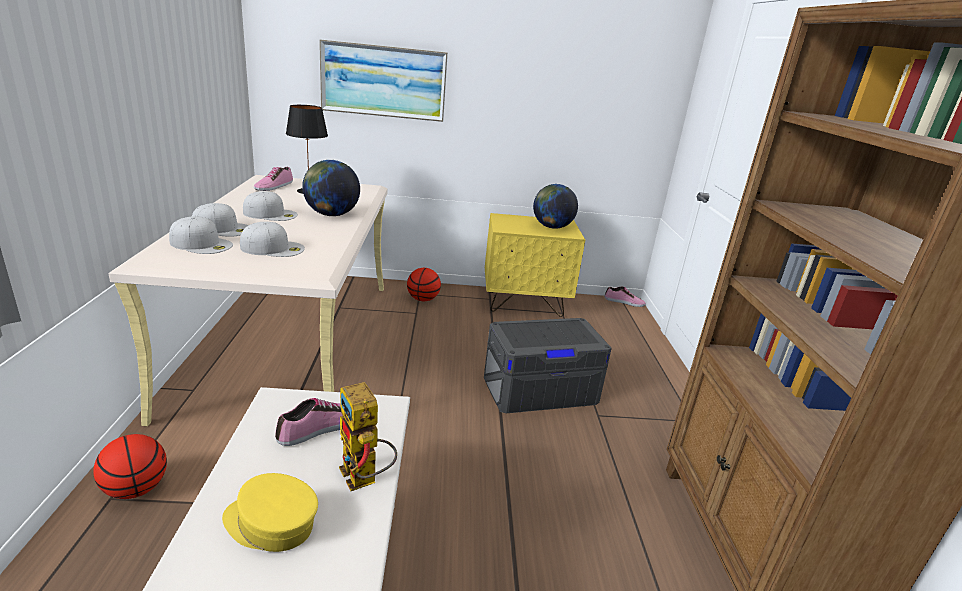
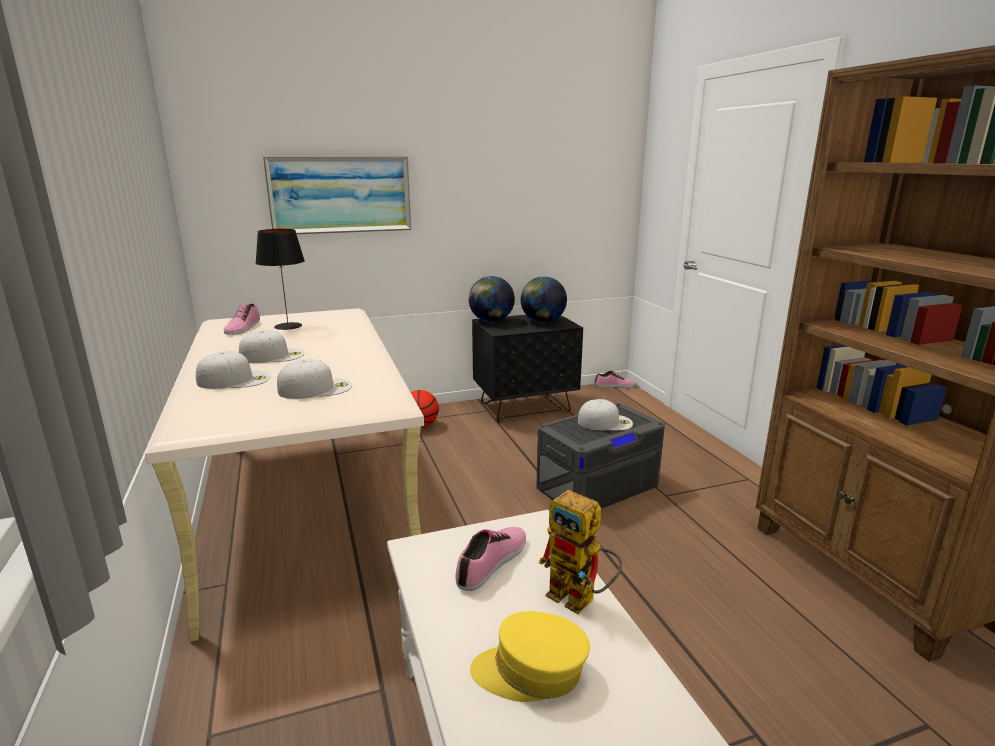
camera: 15 degrees left, 5 degrees down
basketball [93,434,167,499] -> none
white cap [169,216,233,254] -> white cap moved to [578,399,633,431]
globe [302,160,360,216] -> globe moved to [469,276,515,322]
yellow nightstand [485,213,585,317] -> black nightstand [472,315,583,422]

